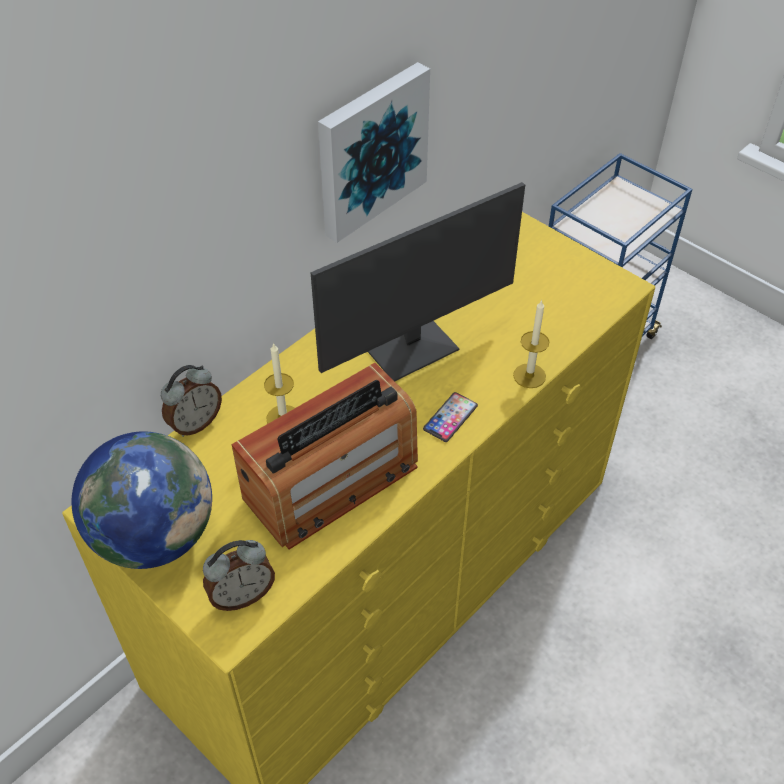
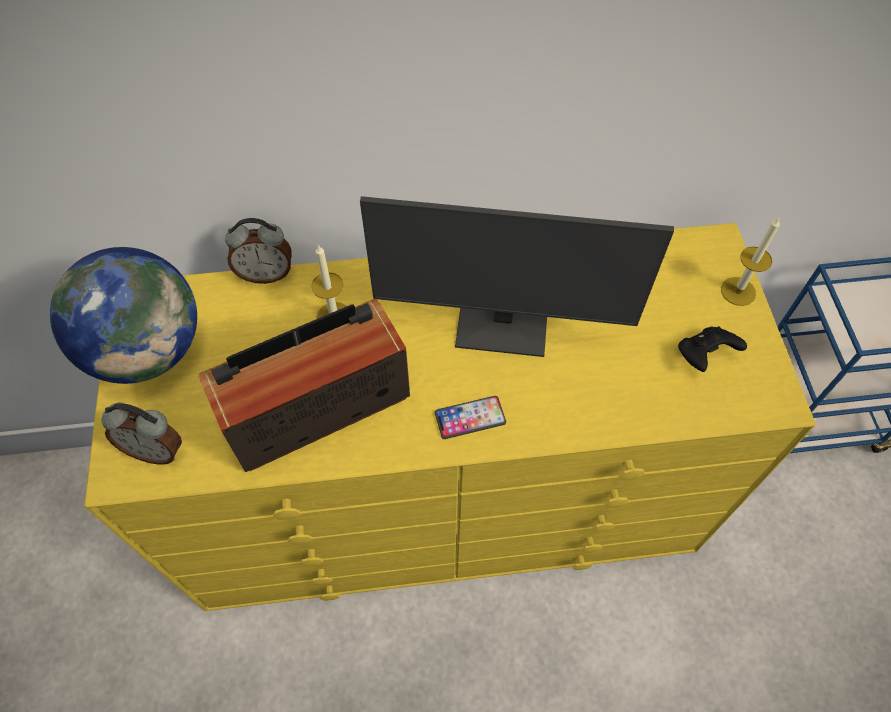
camera: 40 degrees right, 10 degrees up
radio [232,363,418,550] -> radio turned 150 degrees clockwise [198,299,410,472]
picture [318,62,430,243] -> none
candle [513,299,549,388] -> candle moved to [721,218,780,306]
none -> black game controller [678,326,747,372]

